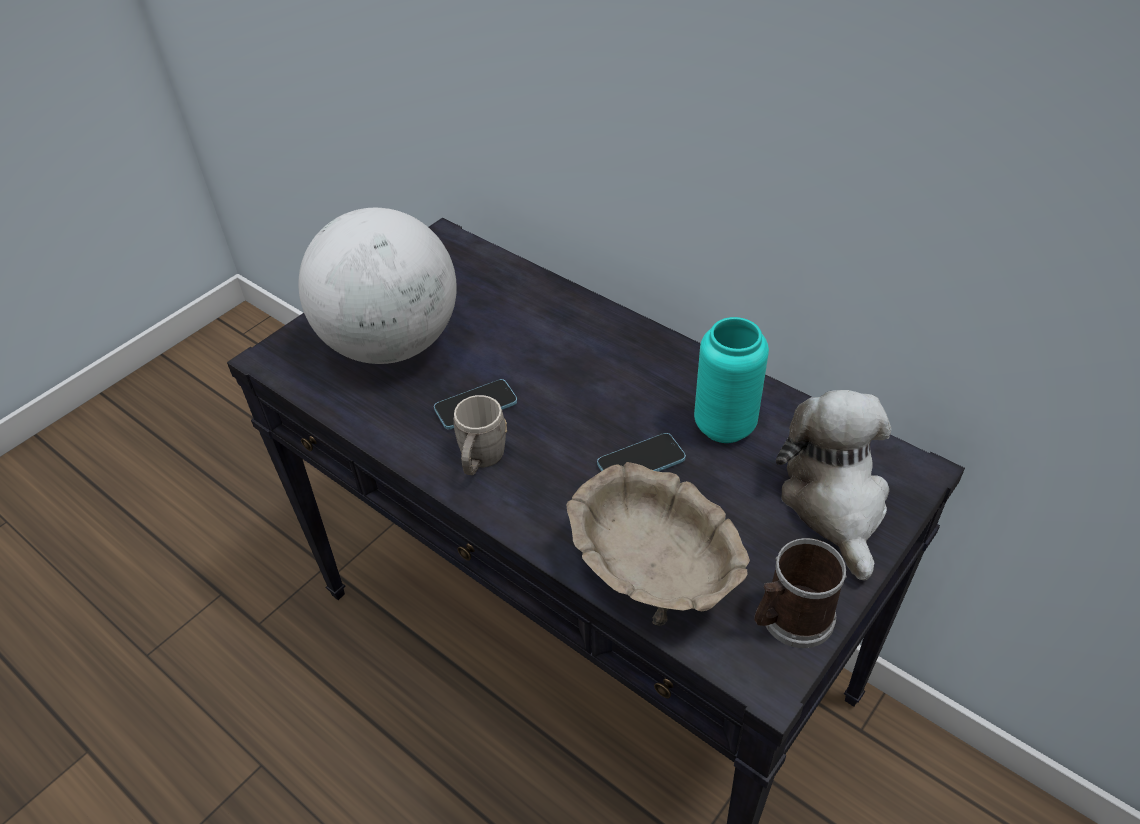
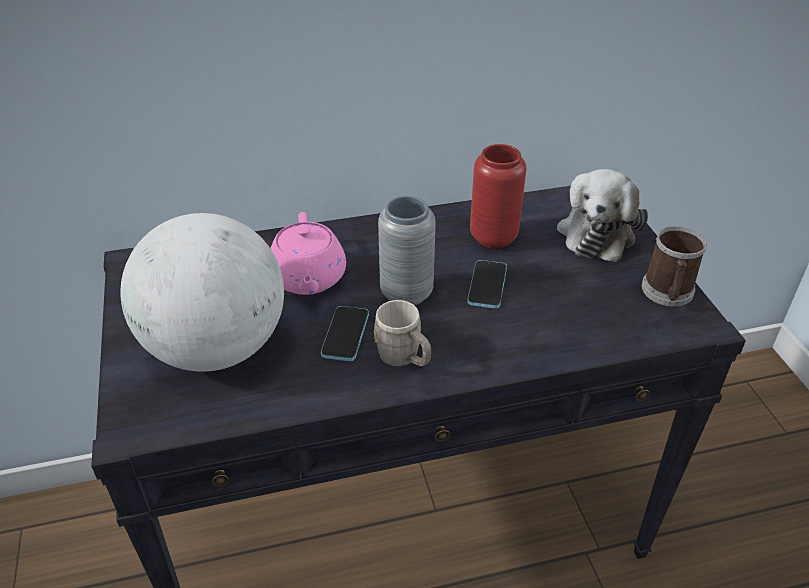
camera: 55 degrees left, 5 degrees down
beige bowl [566,462,750,626] -> none
turquoise vase [694,317,769,443] -> red vase [470,144,527,248]
plush toy [776,390,891,581] -> plush toy turned 105 degrees counterclockwise [557,169,648,262]
none -> pink teapot [270,212,346,295]
none -> grey vase [378,196,436,306]

